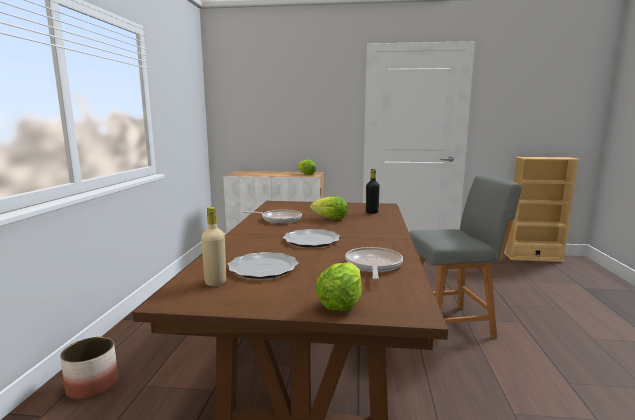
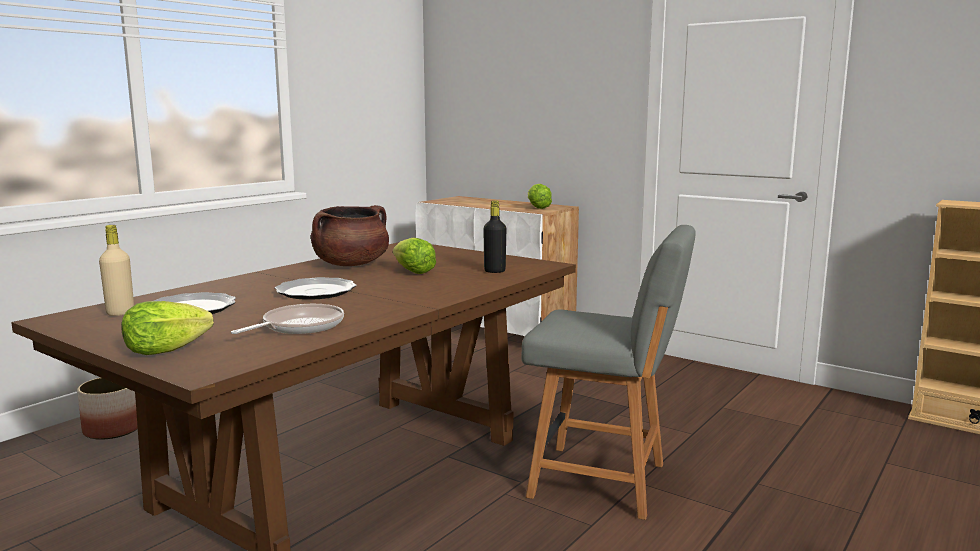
camera: 30 degrees right, 0 degrees up
frying pan [243,210,302,223] -> brown cooking pot [311,205,389,266]

